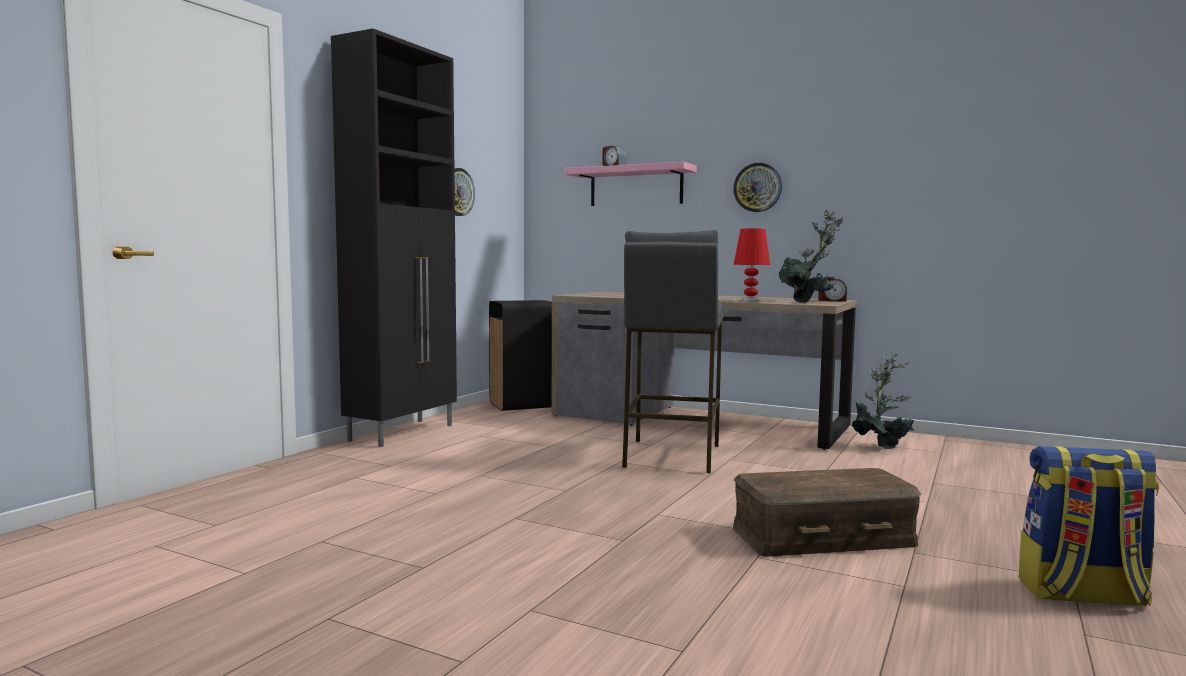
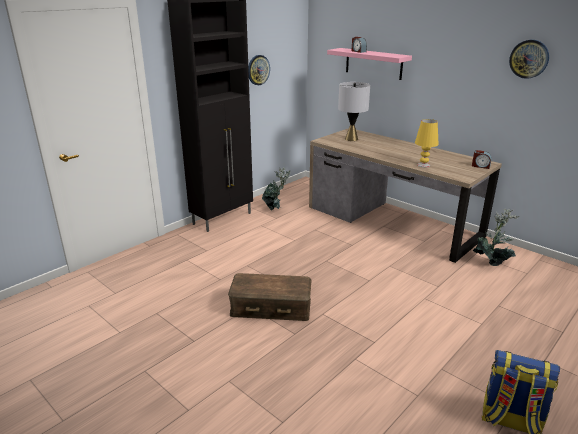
camera: 15 degrees right, 20 degrees up
black trash can [489,300,552,411] -> none
grey stool [622,230,724,473] -> none
wall clock [733,163,782,212] -> wall clock moved to [509,40,549,79]
brown storage box [733,468,921,557] -> brown storage box moved to [228,273,312,321]
red table lamp [734,228,770,302] -> yellow table lamp [415,119,439,168]
potted plant [779,210,844,303] -> potted plant moved to [262,167,291,211]
none -> grey table lamp [338,82,370,141]

